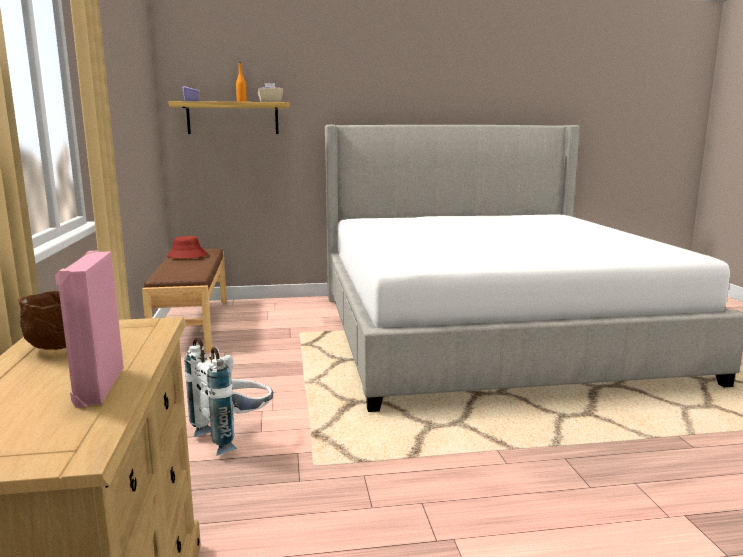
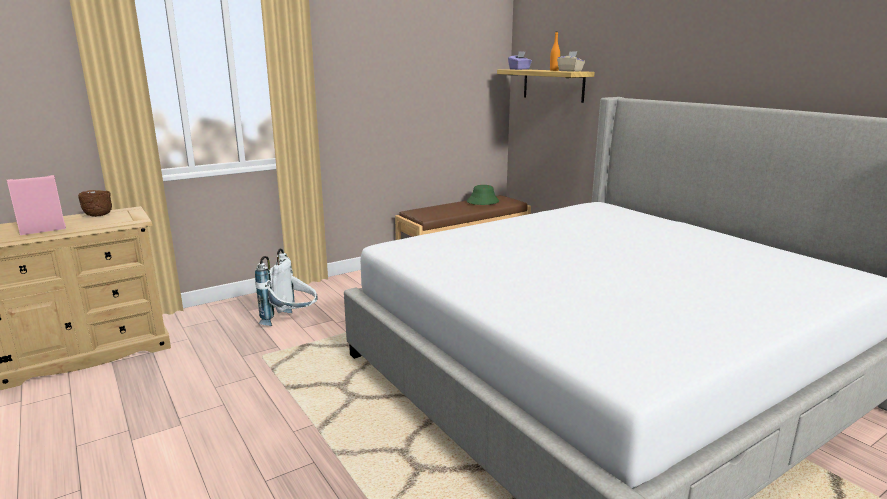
camera: 65 degrees right, 5 degrees up
red hat [167,236,207,259] -> green hat [467,185,499,205]

